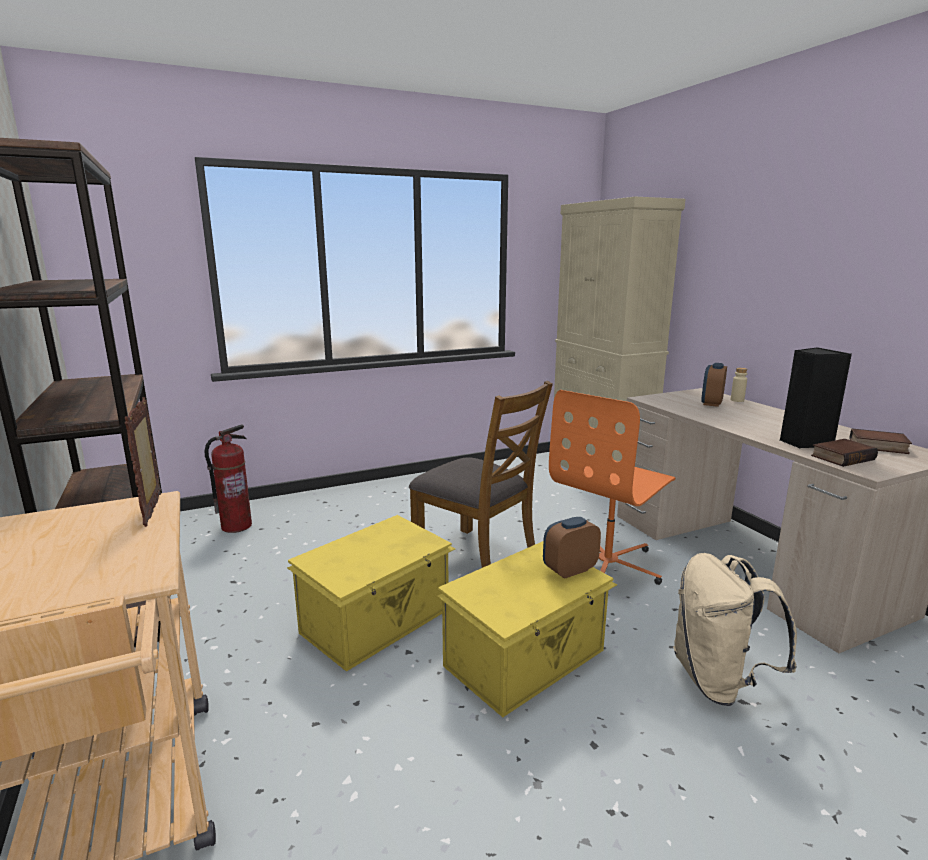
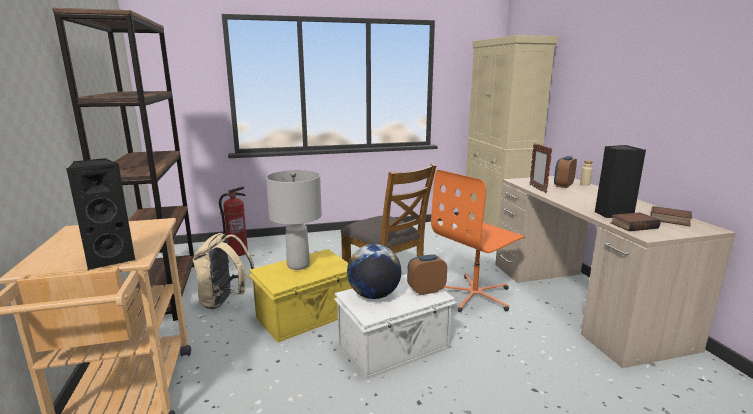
camera: 10 degrees right, 0 degrees up
picture frame [125,397,161,527] -> picture frame moved to [530,143,552,193]
yellow storage box [437,541,617,717] -> white storage box [334,274,457,380]
beige backpack [673,553,797,706] -> beige backpack moved to [193,233,254,309]
none -> black speaker [66,158,136,270]
none -> grey table lamp [266,170,322,270]
none -> globe [347,244,401,299]

